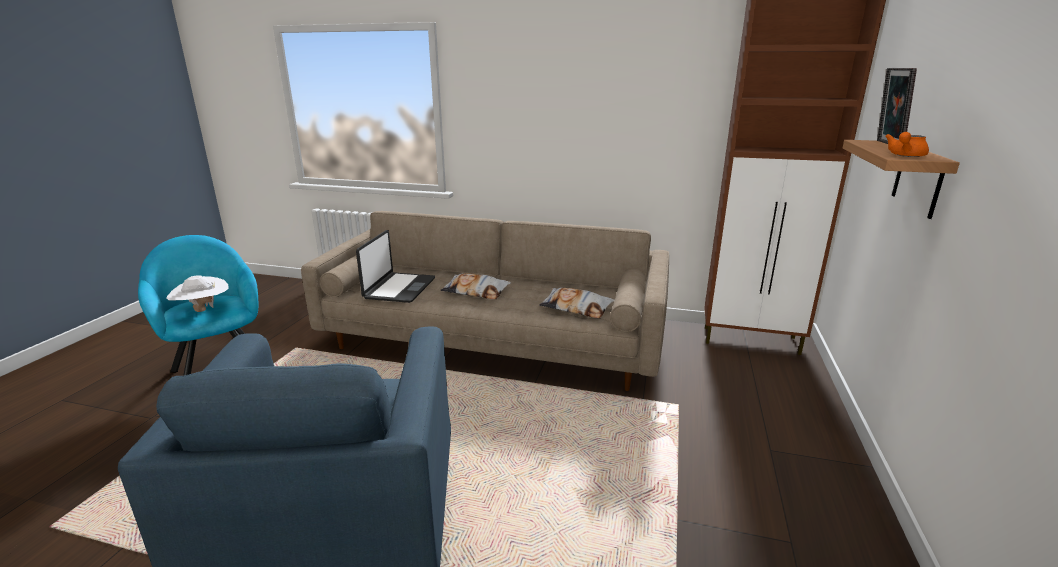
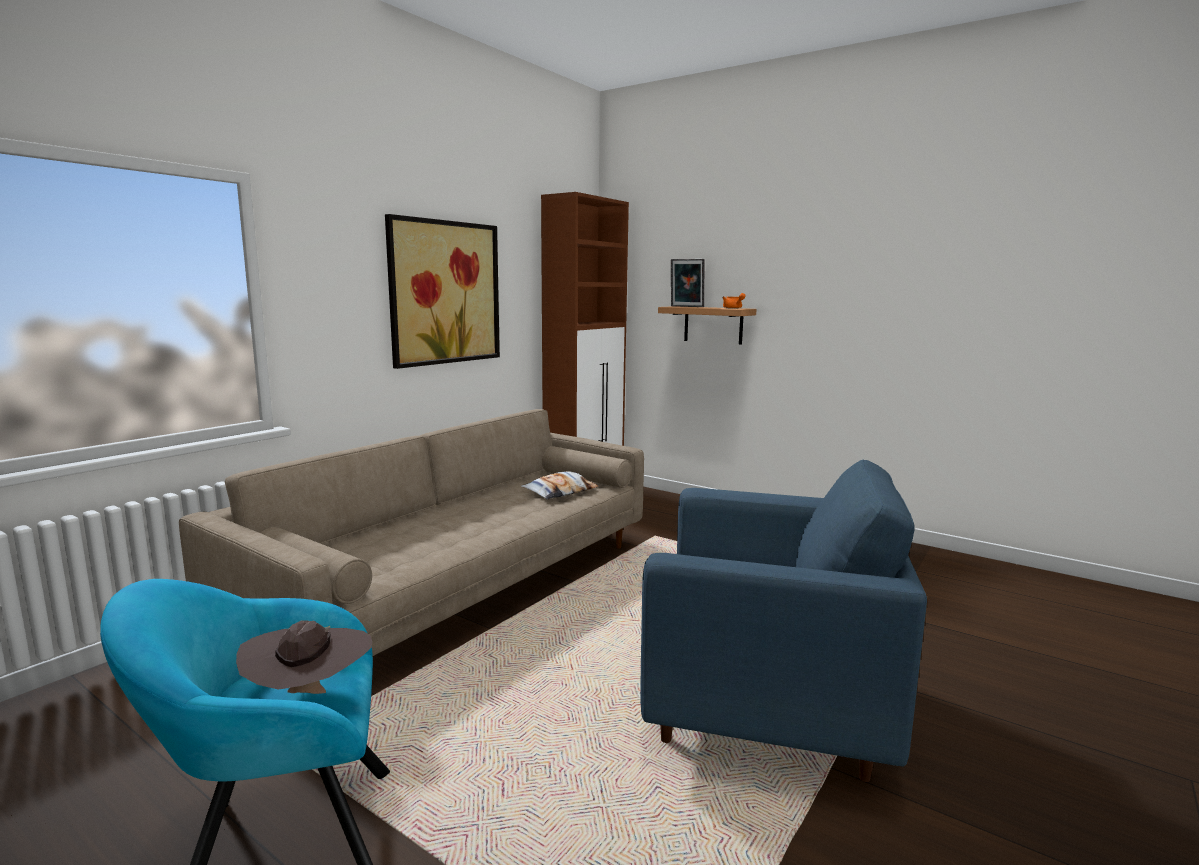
camera: 70 degrees left, 10 degrees down
white hat [167,275,229,312] -> brown hat [236,621,372,694]
laptop [356,230,435,303] -> none
pillow [440,273,511,299] -> none
none -> picture [385,214,500,369]

